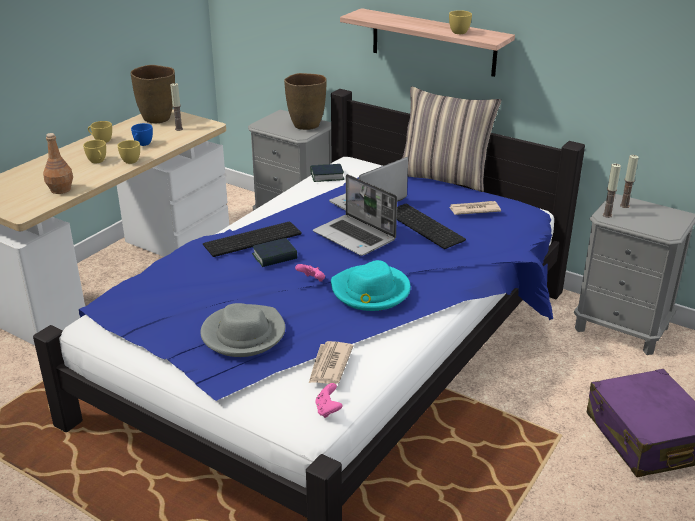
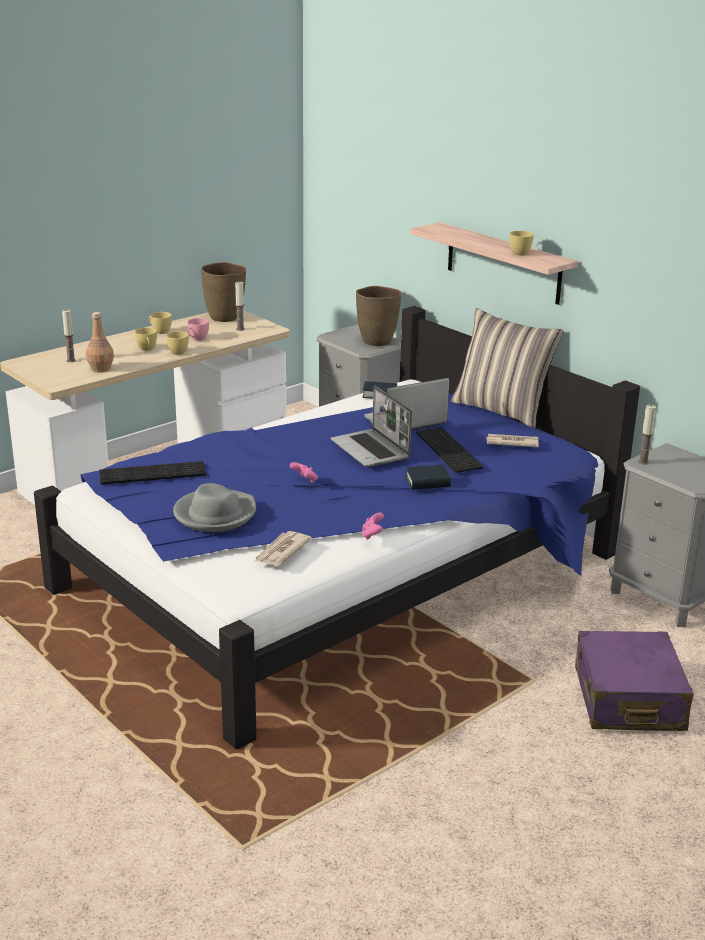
camera: 15 degrees right, 5 degrees down
blue cup [131,123,153,146] -> pink cup [188,318,209,341]
keyboard [203,222,301,257] -> keyboard moved to [99,461,206,485]
book [252,238,297,267] -> book moved to [405,465,451,490]
pink game controller [315,383,343,418] -> pink game controller moved to [362,512,384,540]
turquoise hat [331,260,411,311] -> none
candle [620,155,639,208] -> candle moved to [62,309,76,362]

